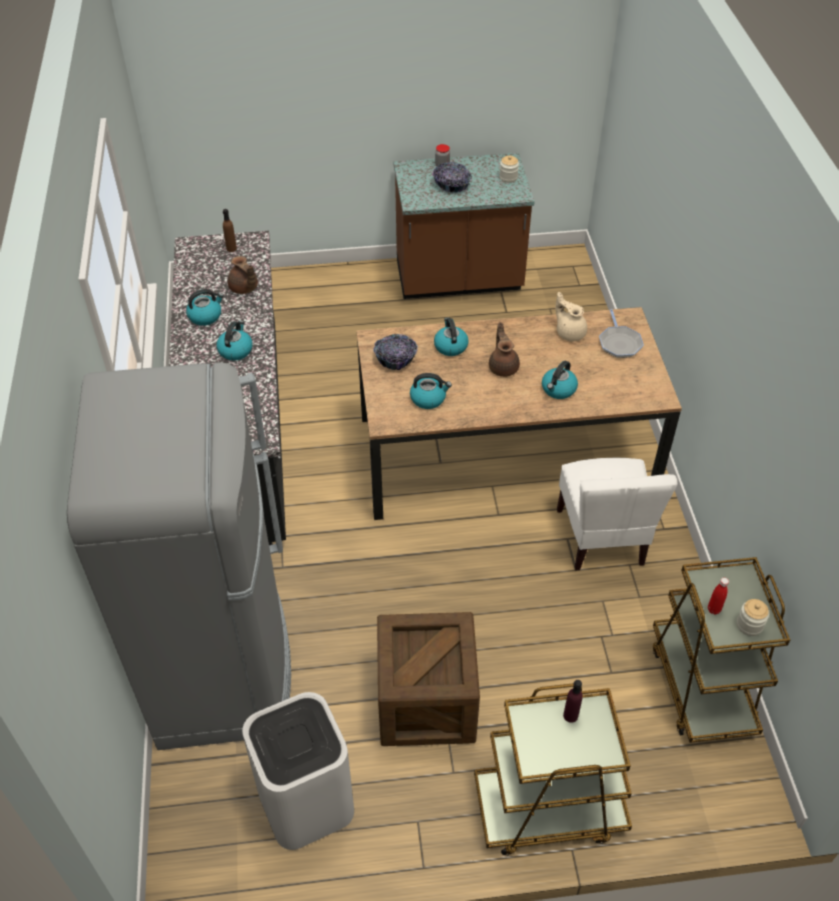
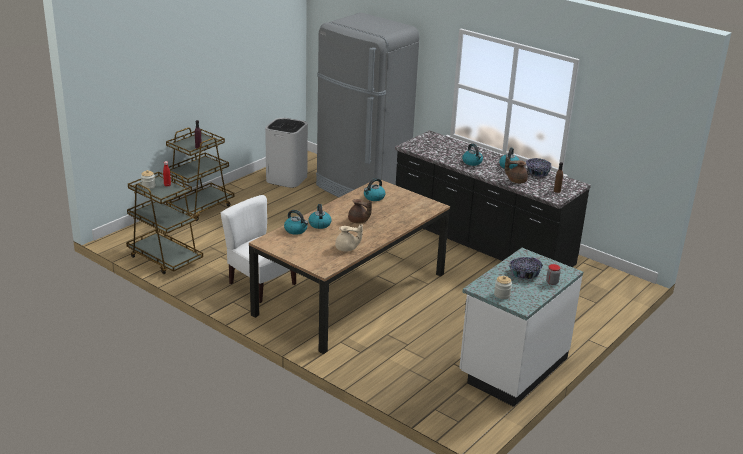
camera: 135 degrees right, 20 degrees down
bowl [373,334,418,370] -> bowl moved to [526,158,551,177]
crate [377,612,480,746] -> none
brown counter [394,153,535,299] -> white counter [459,248,583,407]
kettle [434,318,469,356] -> kettle moved to [284,210,308,235]
frying pan [599,309,644,358] -> none

